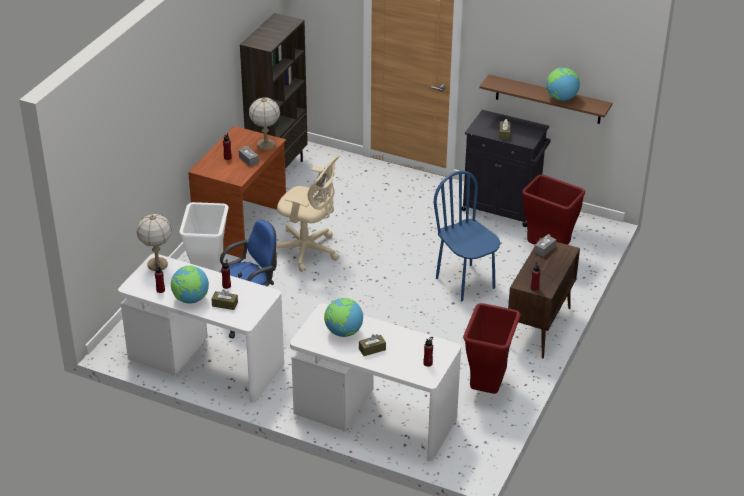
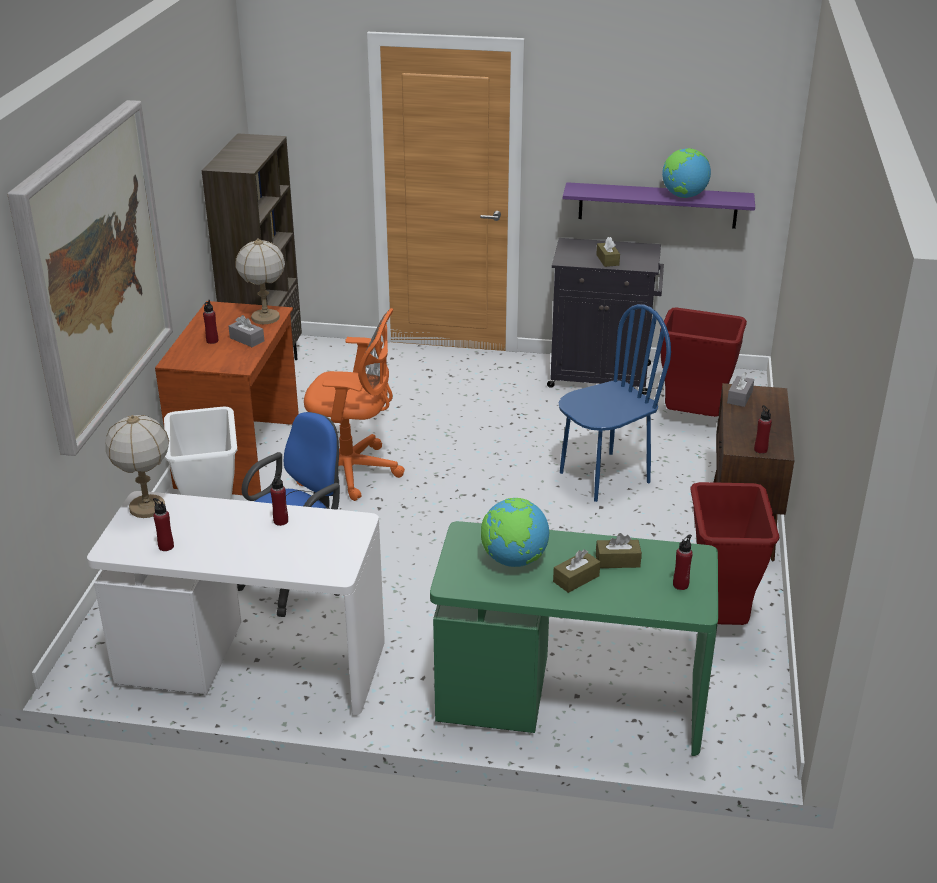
camera: 15 degrees left, 5 degrees down
globe [171,265,209,304] -> none
brown tissue box [211,289,238,310] -> brown tissue box moved to [596,533,642,568]
beige office chair [276,155,339,272] -> orange office chair [295,308,405,501]
white desk [290,303,461,461] -> green desk [430,521,718,756]
blue chair [434,171,500,301] -> blue chair turned 105 degrees clockwise [559,304,671,502]
brown shelf [479,75,612,124] -> purple shelf [563,182,755,229]
none -> picture [7,100,173,456]

